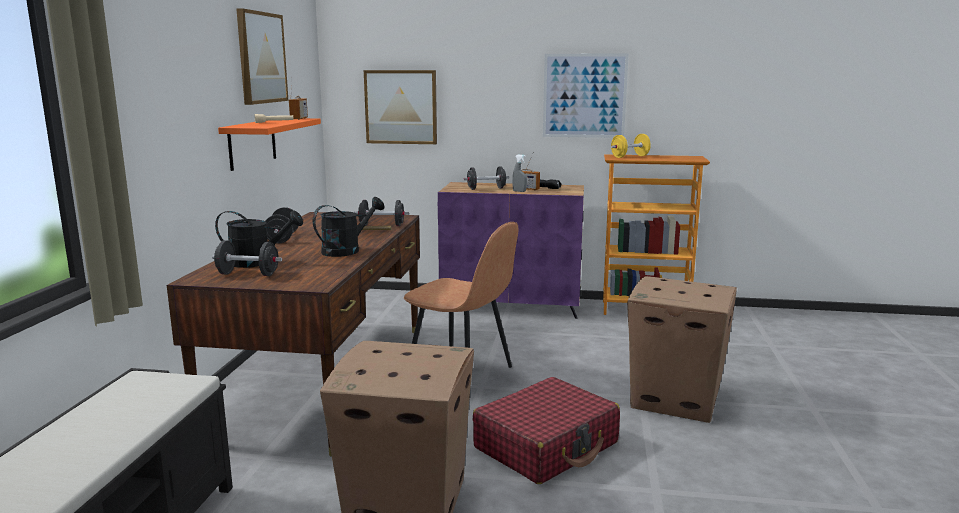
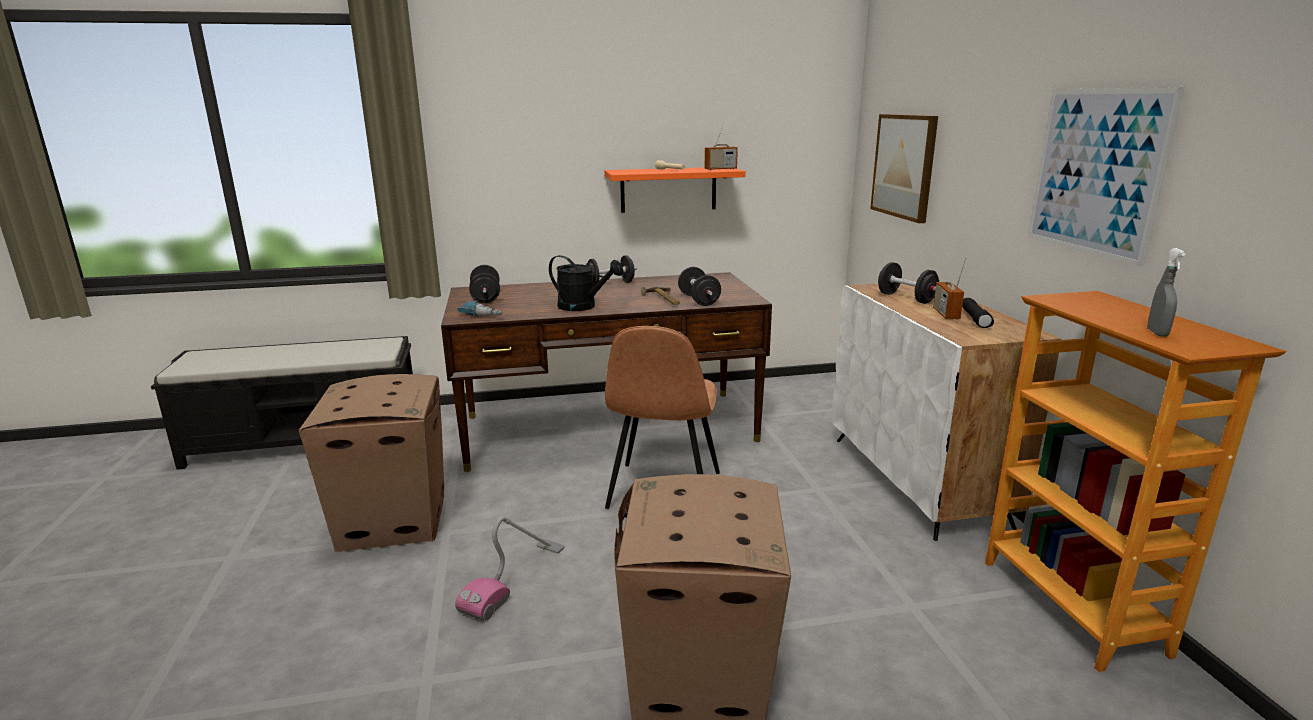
camera: 70 degrees right, 5 degrees up
black watering can [215,210,303,268] -> none
picture [236,8,289,105] -> none
purple cabinet [438,182,584,319] -> white cabinet [832,281,1061,541]
red suitcase [473,377,620,484] -> vacuum cleaner [455,516,564,621]
grey spray bottle [512,155,527,192] -> grey spray bottle moved to [1147,248,1185,337]
yellow dumbbell [611,134,651,158] -> none
none -> power drill [457,301,503,316]

